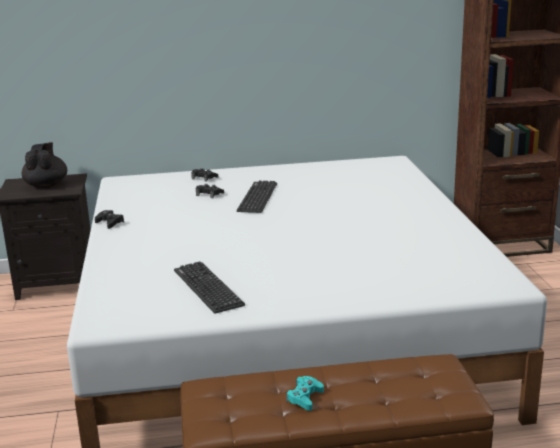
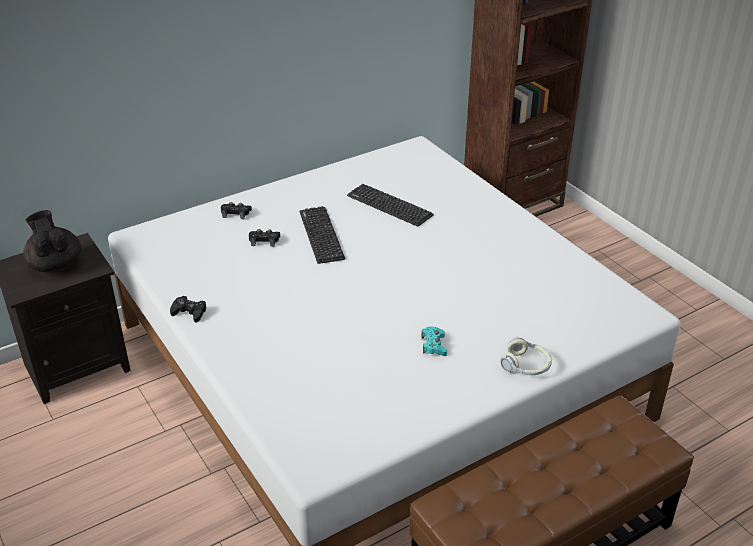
camera: 25 degrees left, 15 degrees up
keyboard [174,262,245,313] -> keyboard moved to [347,184,434,227]
turquoise game controller [286,376,324,411] -> turquoise game controller moved to [422,326,447,356]
none -> headphones [500,337,552,375]

